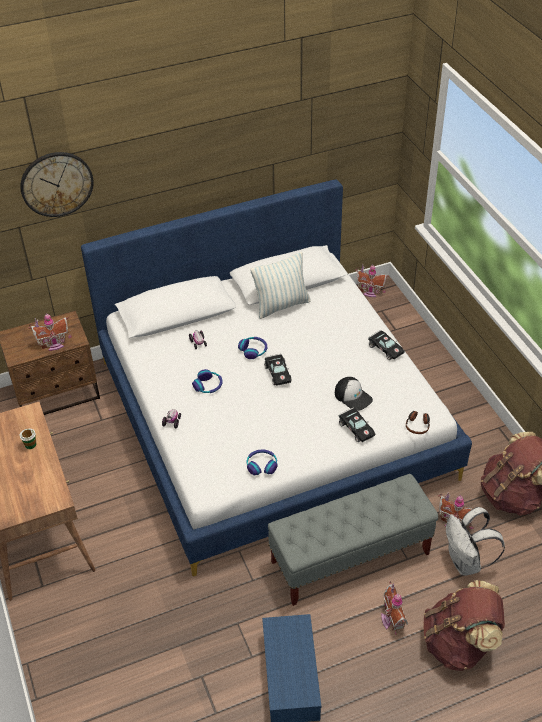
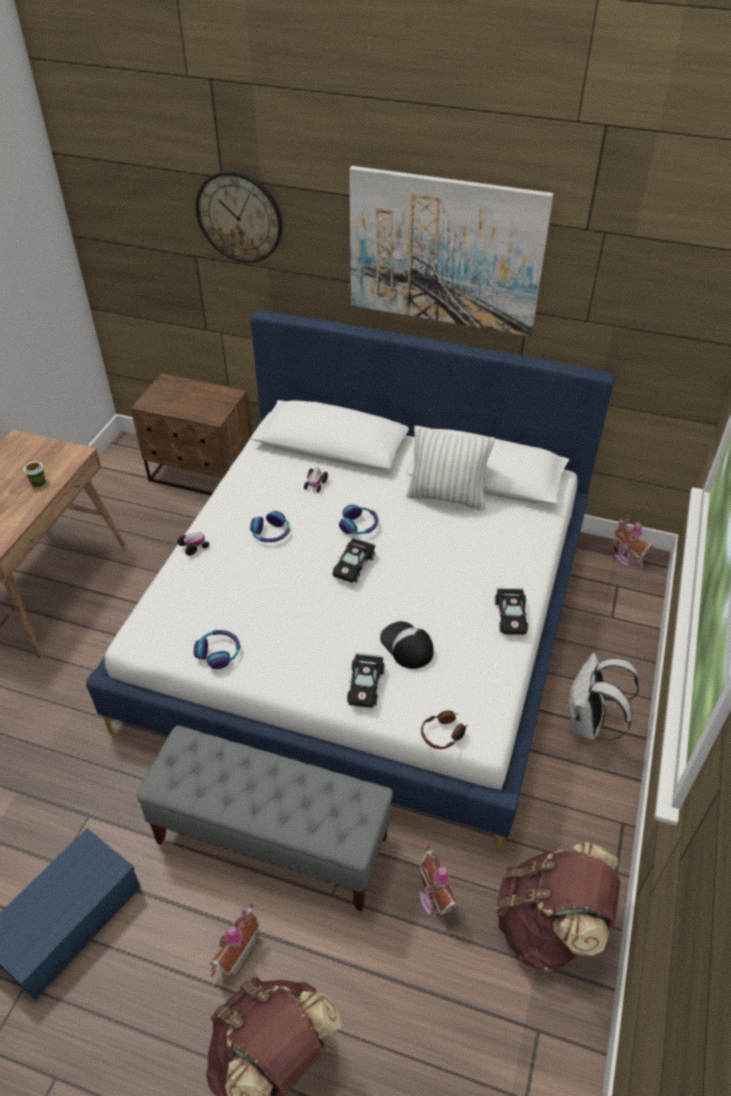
camera: 40 degrees right, 0 degrees up
toy house [28,313,72,351] -> none
cap [335,377,373,411] -> cap turned 150 degrees clockwise [380,621,434,669]
white backpack [446,507,505,576] -> white backpack moved to [568,653,639,740]
none -> picture [349,166,553,337]

